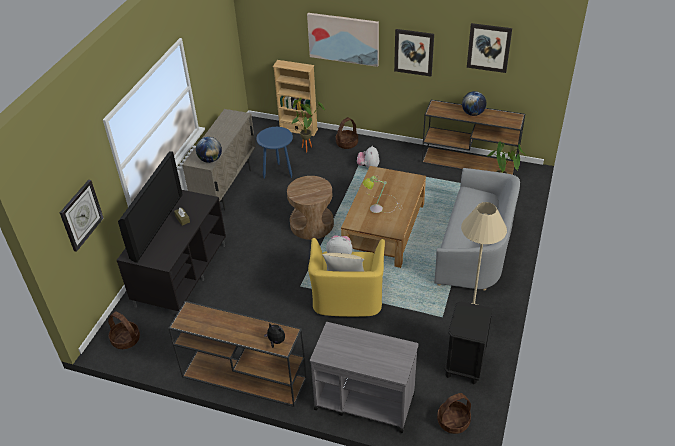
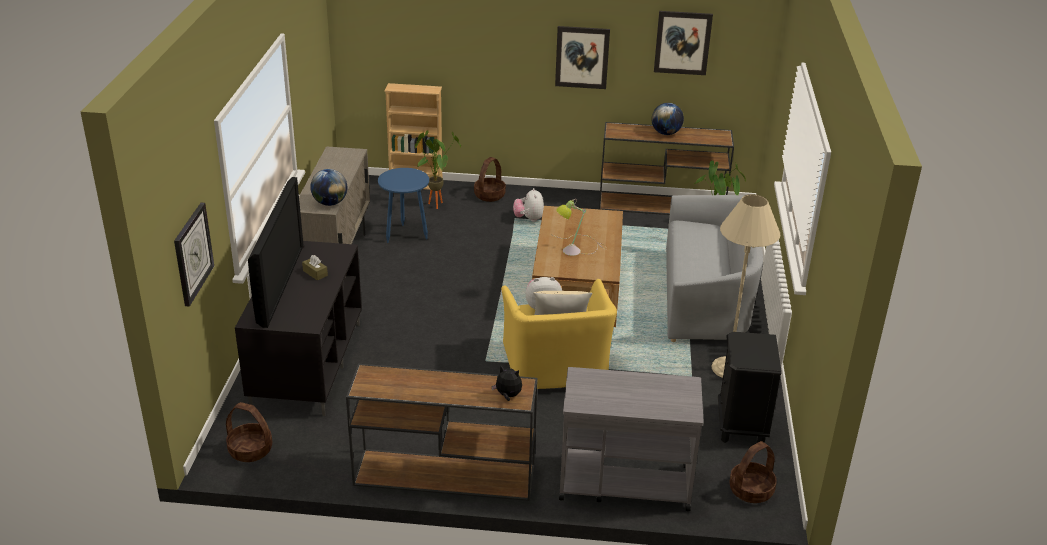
camera: 15 degrees left, 10 degrees down
brown side table [287,176,334,240] -> none
picture [307,13,379,67] -> none

